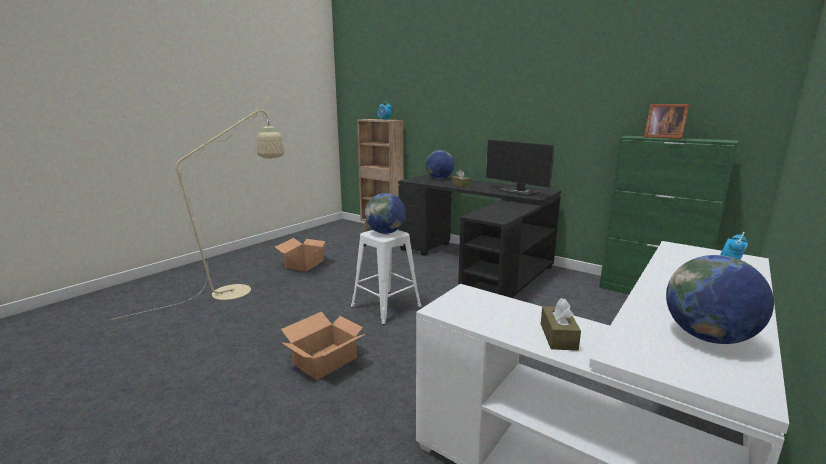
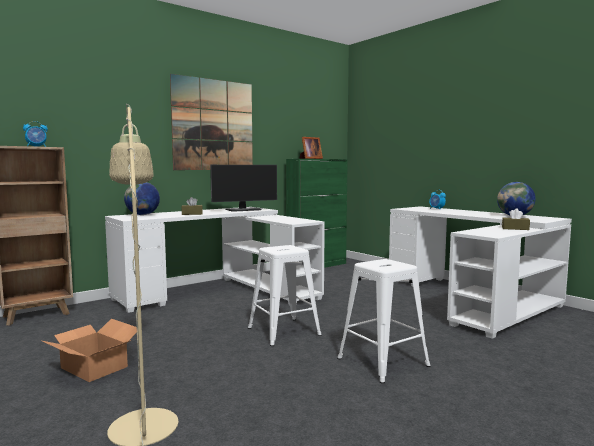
camera: 75 degrees left, 10 degrees down
cardboard box [281,312,366,380] -> white stool [337,259,431,384]
globe [365,193,406,234] -> none
black desk [398,174,561,298] -> white desk [105,207,325,313]
none -> picture [170,74,253,170]

